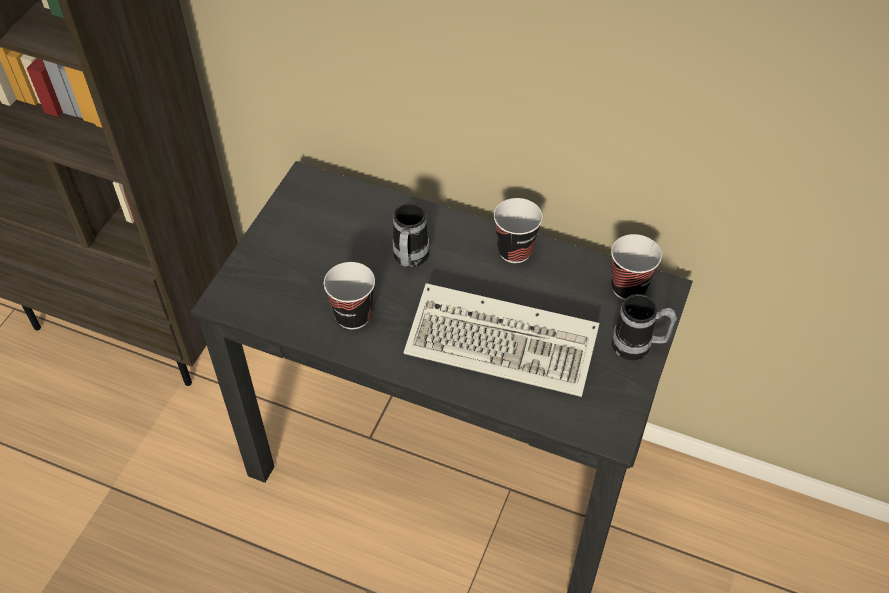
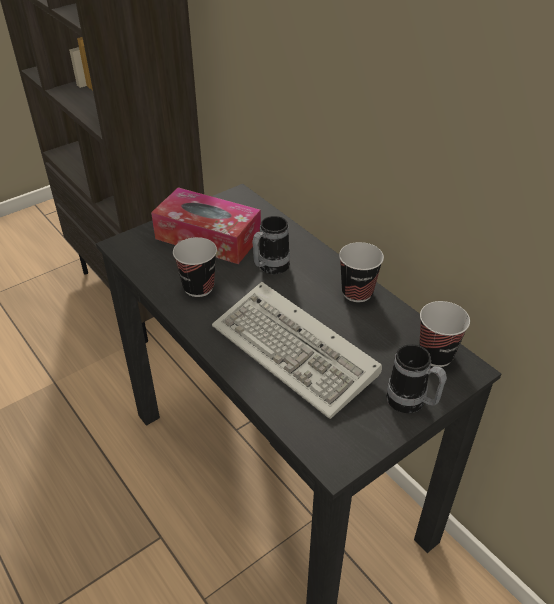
camera: 30 degrees right, 10 degrees down
none -> tissue box [151,187,261,264]

